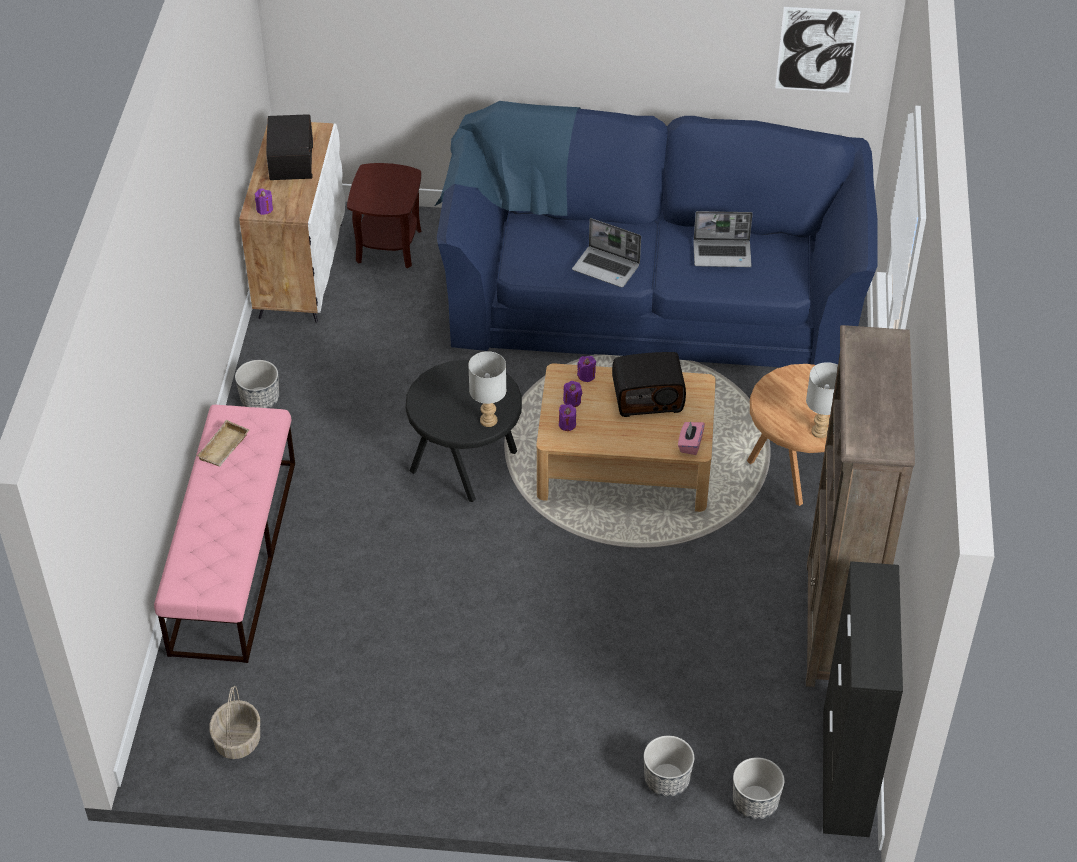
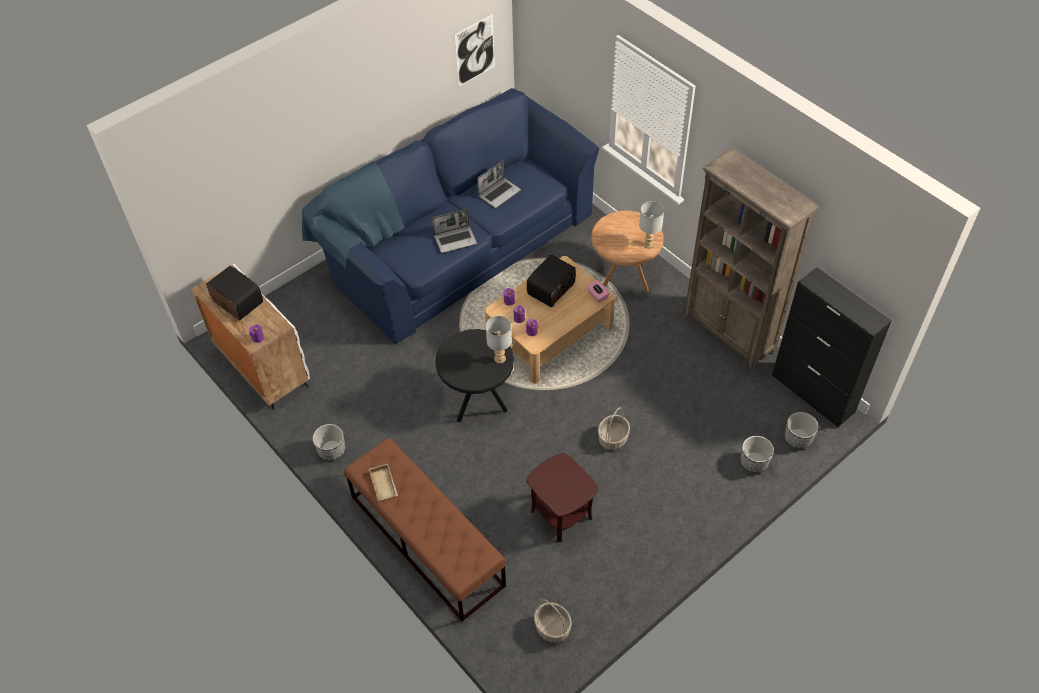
camera: 45 degrees left, 5 degrees up
pink bench [154,405,295,663] -> brown bench [344,438,506,621]
brown side table [347,163,421,268] -> brown side table moved to [526,453,598,542]
none -> basket [598,407,630,450]

